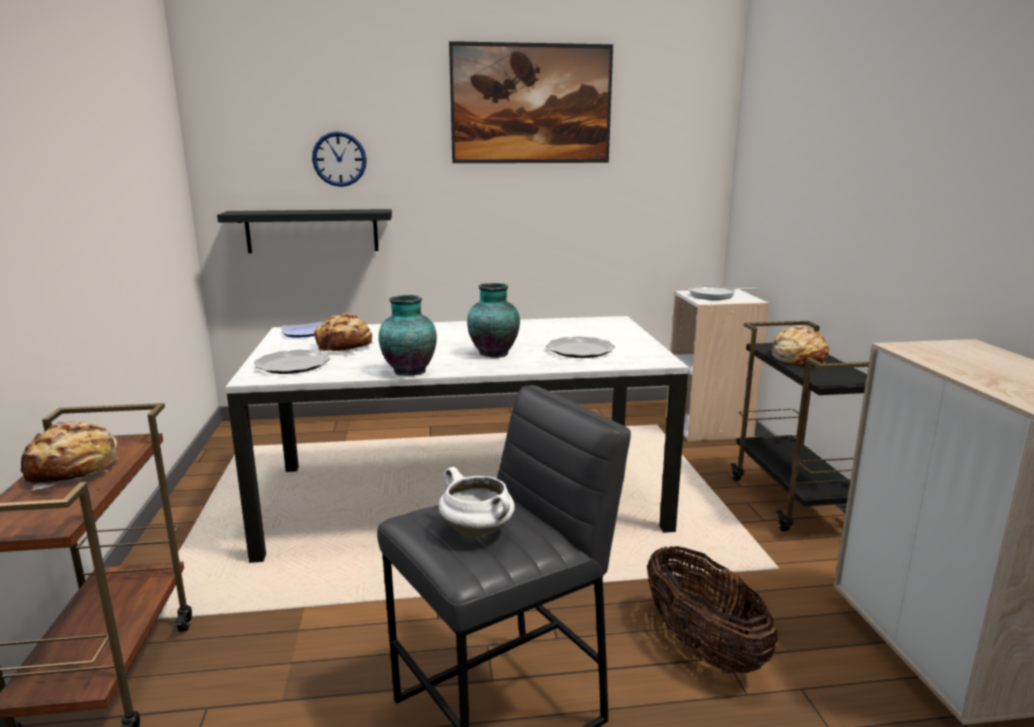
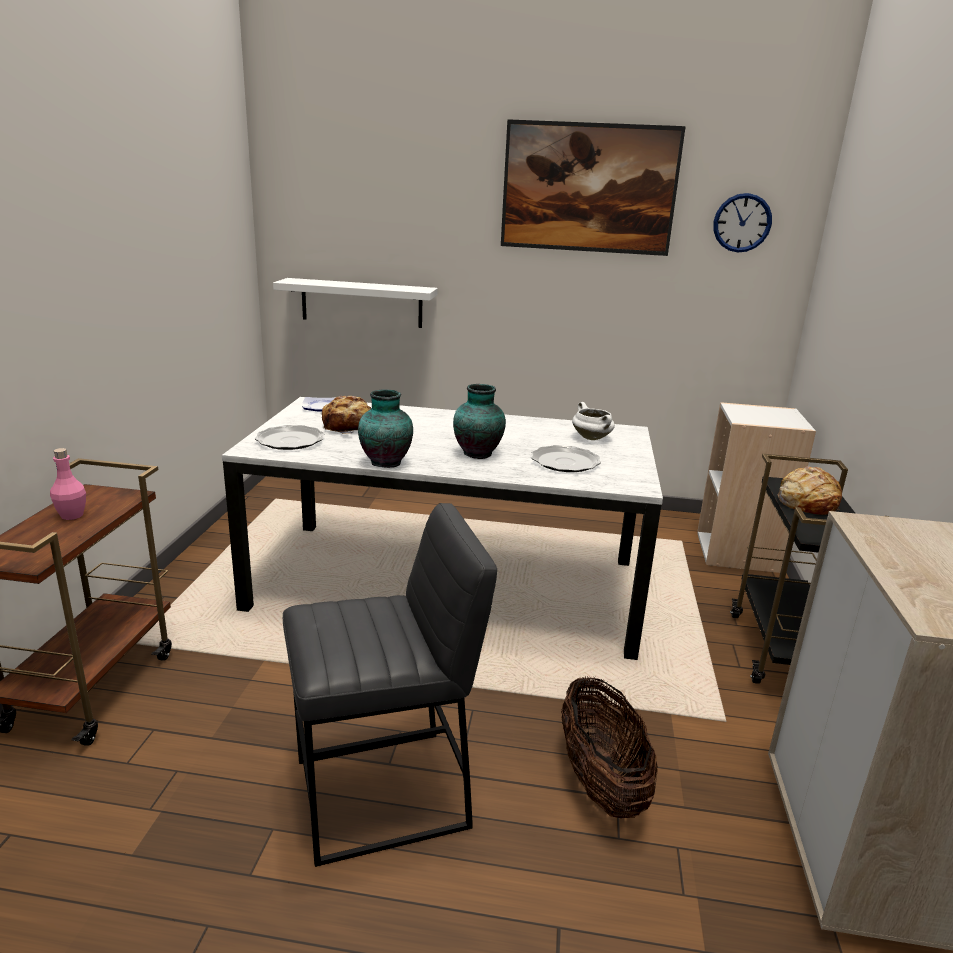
camera: 15 degrees right, 5 degrees up
bread [21,421,119,490] -> pink bottle [50,448,86,520]
black shelf [217,209,392,253] -> white shelf [273,278,438,328]
wall clock [312,131,367,187] -> wall clock moved to [713,193,772,252]
white cooking pot [439,467,515,537] -> white cooking pot moved to [572,402,615,440]
frying pan [689,286,758,300] -> none

